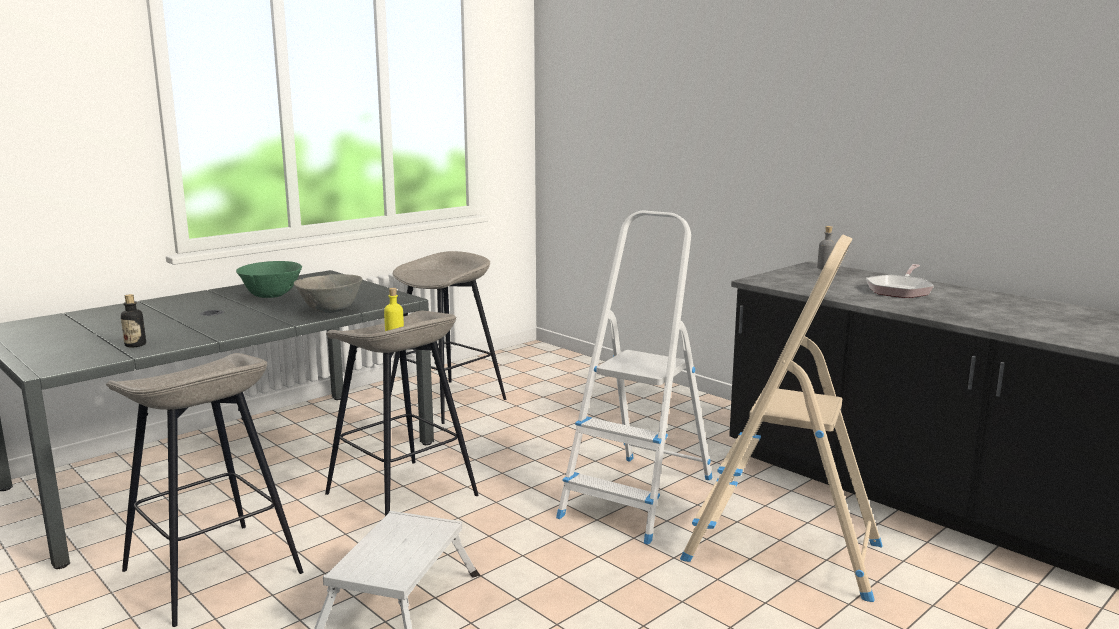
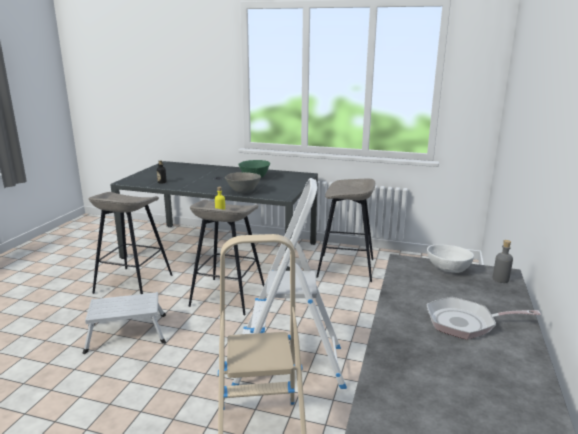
camera: 60 degrees right, 5 degrees up
none -> white bowl [427,245,474,273]

